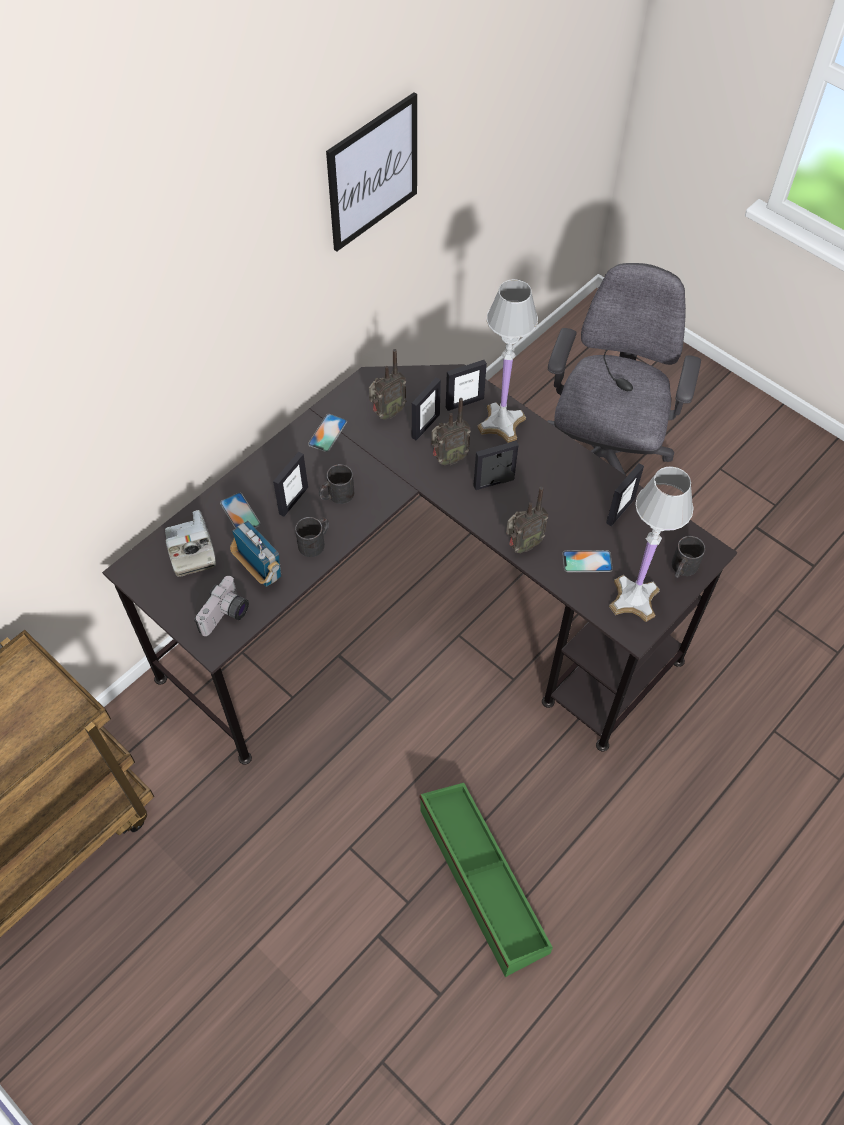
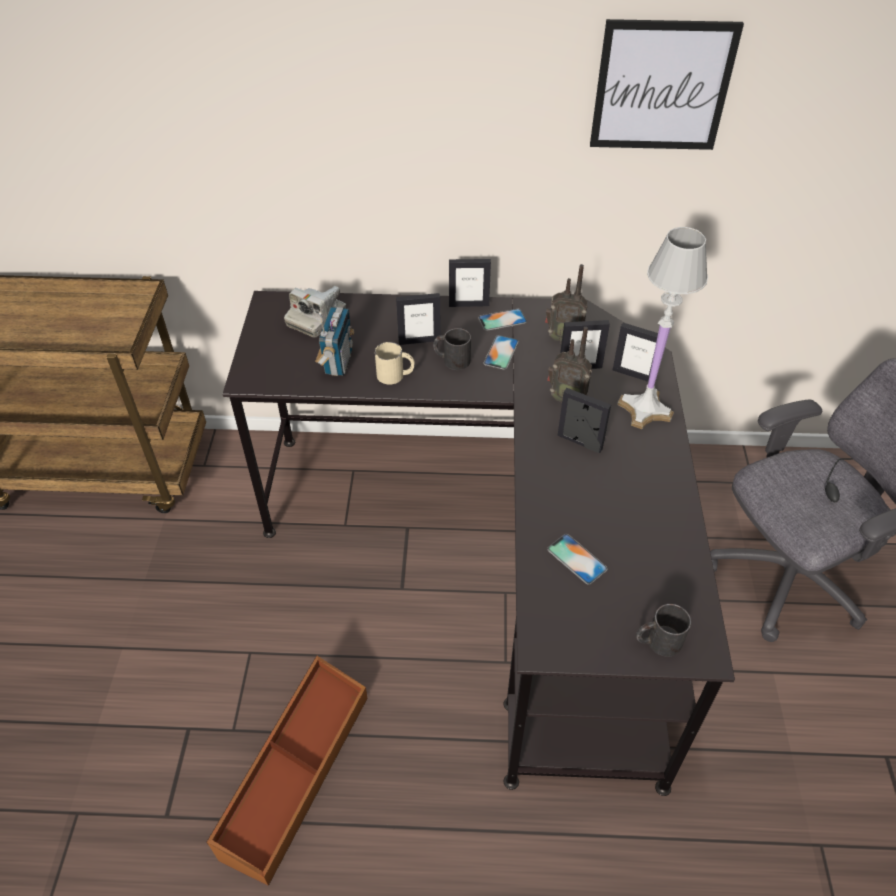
camera: 50 degrees right, 10 degrees down
camera [194,576,249,636] -> none
phone [220,493,261,529] -> phone moved to [483,335,519,370]
black mug [295,517,329,557] -> beige mug [375,342,415,384]
green storage box [420,783,553,977] -> brown storage box [207,656,367,886]
radio [506,487,548,553] -> none
picture frame [606,463,644,526] -> picture frame moved to [449,259,491,307]
white table lamp [609,466,694,622] -> none

